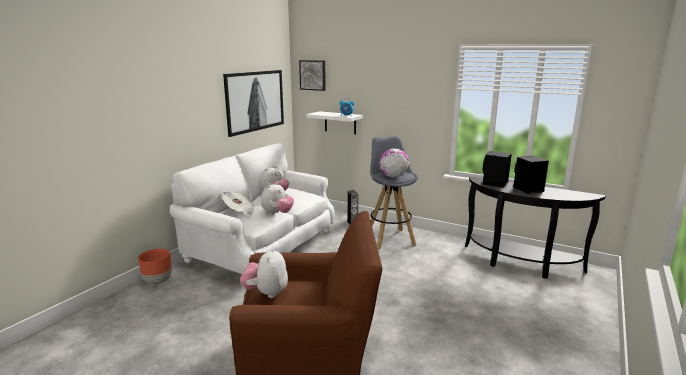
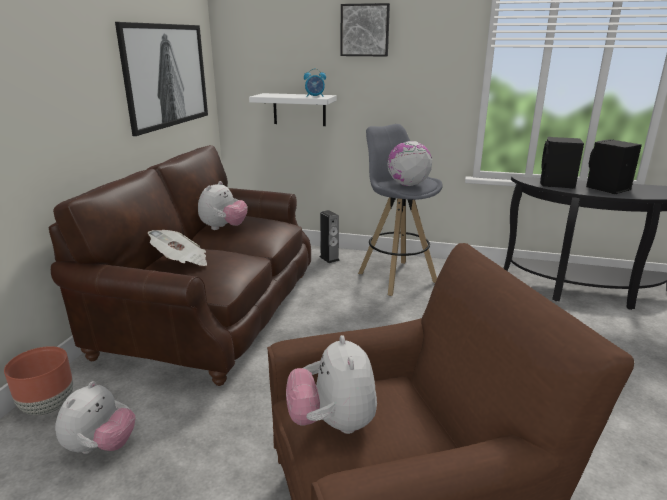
camera: 15 degrees left, 5 degrees up
white sofa [170,143,335,274] -> brown sofa [49,145,311,386]
plush toy [261,182,294,215] -> plush toy moved to [55,381,135,454]
picture [299,60,326,91] -> picture moved to [340,3,390,56]

